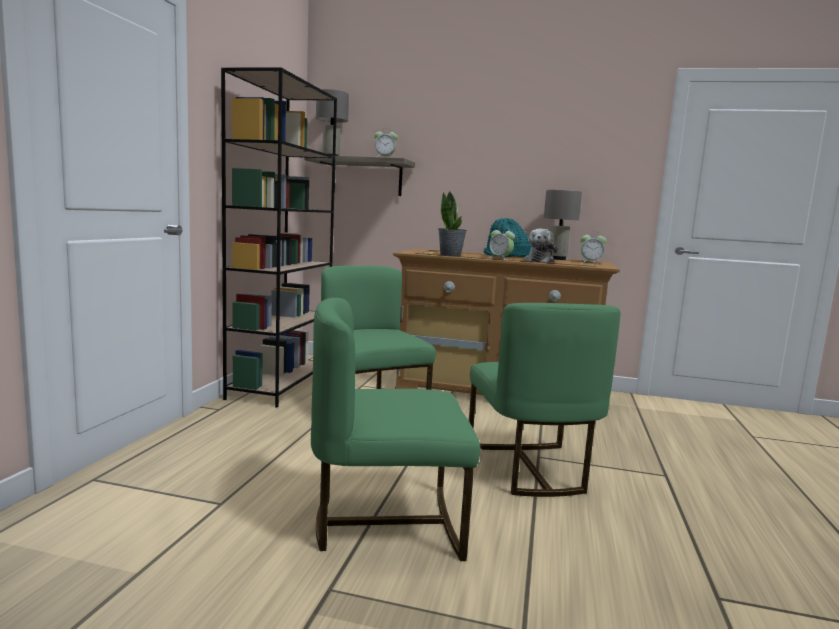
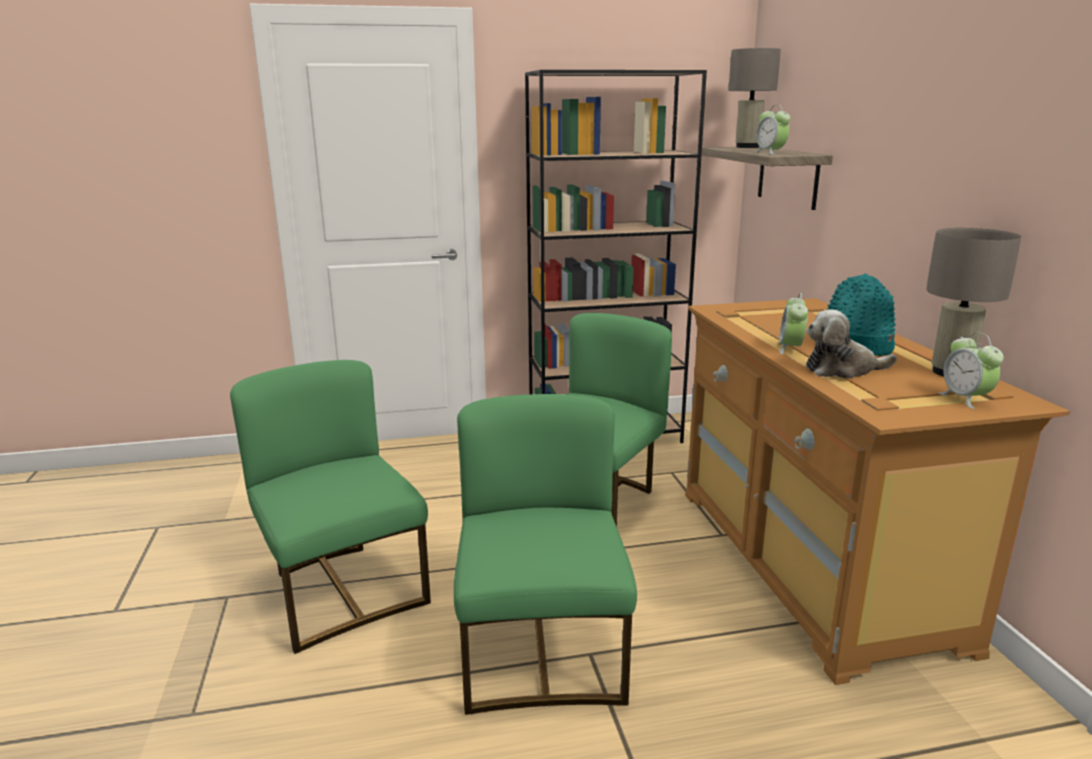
camera: 65 degrees right, 10 degrees up
potted plant [438,191,467,257] -> none
green chair [469,303,621,497] -> green chair turned 120 degrees clockwise [454,394,637,715]

